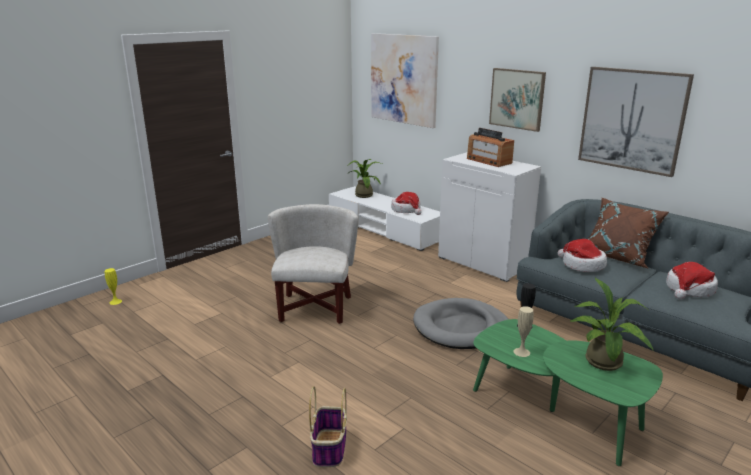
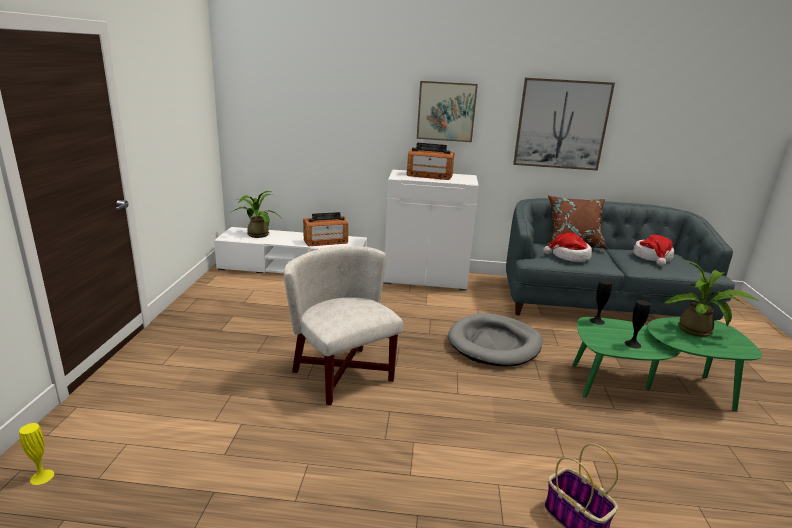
camera: 40 degrees left, 0 degrees up
picture [371,33,439,128] -> none
hat [391,192,422,215] -> radio [303,212,348,246]
beige vase [514,306,534,357] -> black vase [624,300,650,349]

